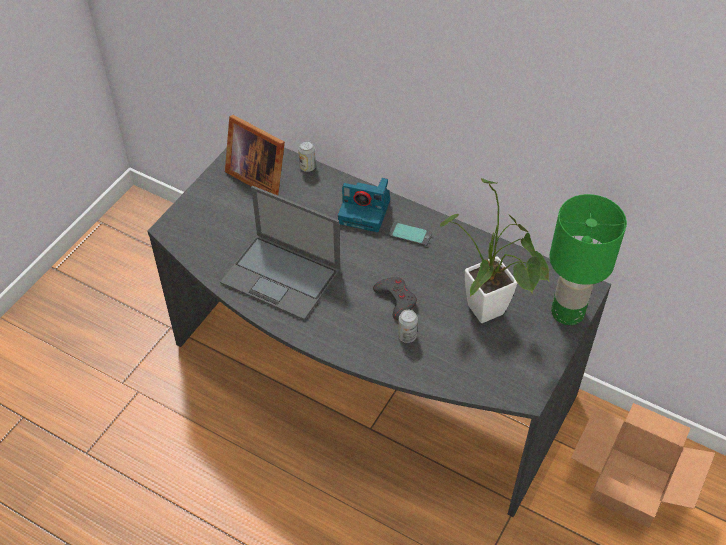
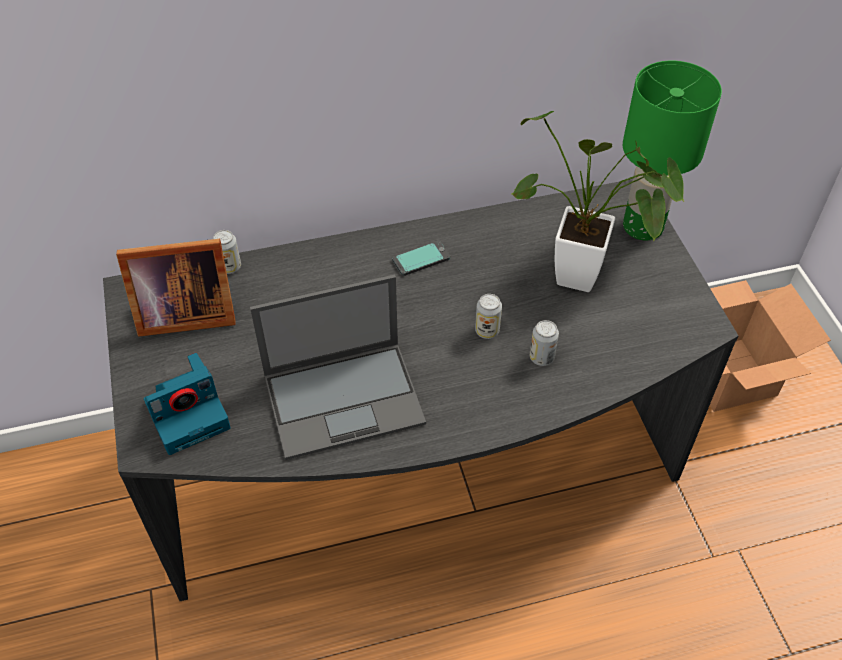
camera: 45 degrees left, 0 degrees up
camera [338,178,390,232] -> camera moved to [144,353,231,455]
grey game controller [373,277,417,320] -> can [475,294,502,339]

